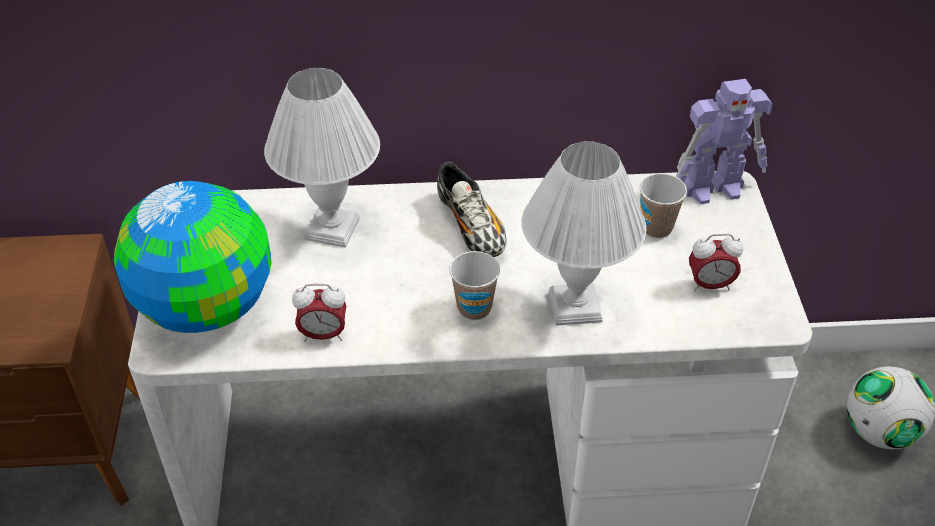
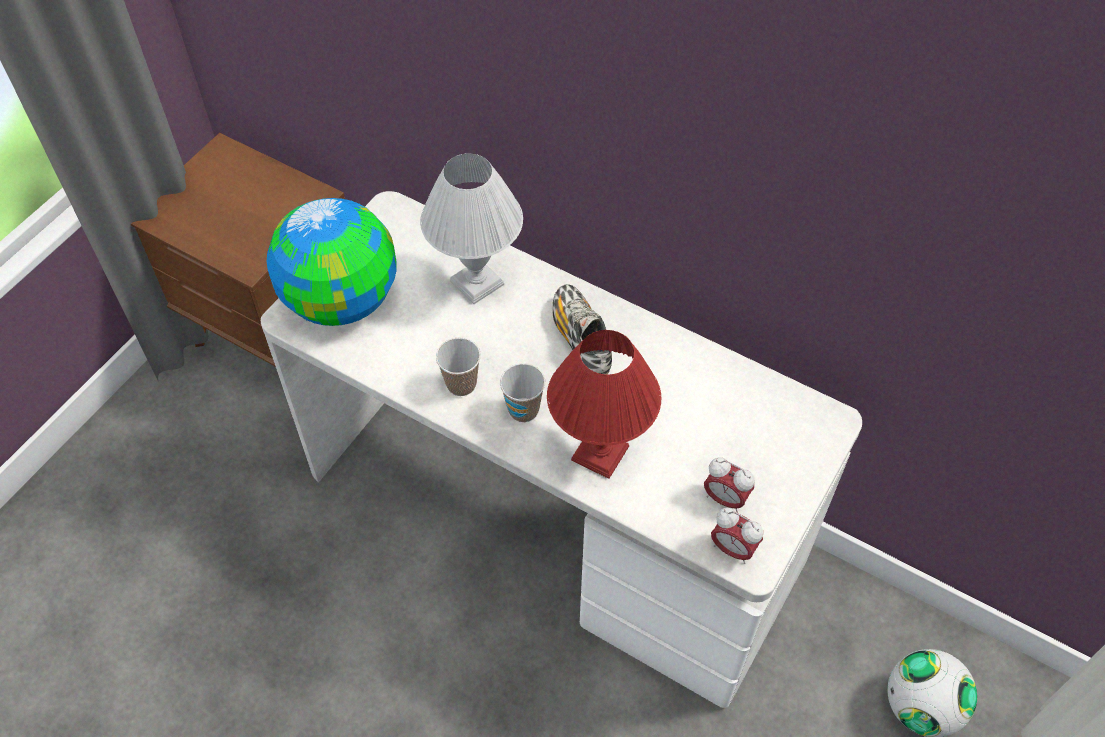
camera: 35 degrees right, 10 degrees up
alarm clock [292,284,346,342] -> alarm clock moved to [711,508,763,564]
shoe [437,162,507,257] -> shoe turned 150 degrees clockwise [552,284,612,375]
white table lamp [521,142,646,326] -> red table lamp [547,330,661,479]
cup [640,173,687,238] -> cup moved to [436,337,481,396]
toy robot [676,79,773,204] -> none

